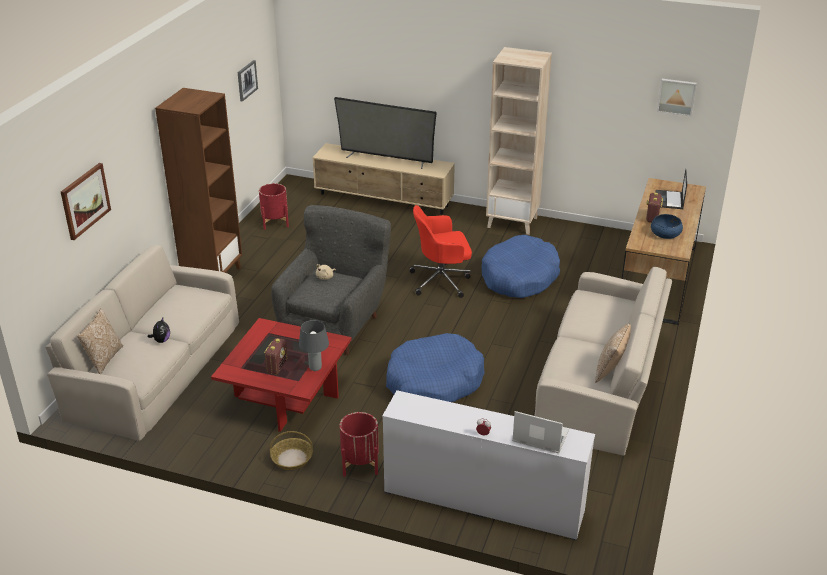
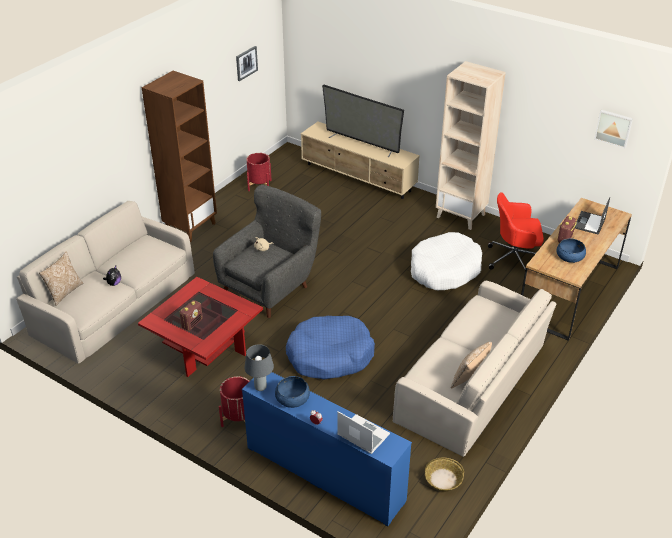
camera: 15 degrees right, 5 degrees up
picture [61,163,111,240] -> none
basket [270,431,313,470] -> basket moved to [425,458,464,491]
grey table lamp [299,320,329,371] -> grey table lamp moved to [245,344,274,391]
white dresser [382,390,595,541] -> blue dresser [242,372,412,526]
red office chair [409,205,472,298] -> red office chair moved to [488,192,544,270]
blue dog bed [482,235,560,298] -> white dog bed [411,232,482,290]
none -> blue bowl [275,376,310,408]

